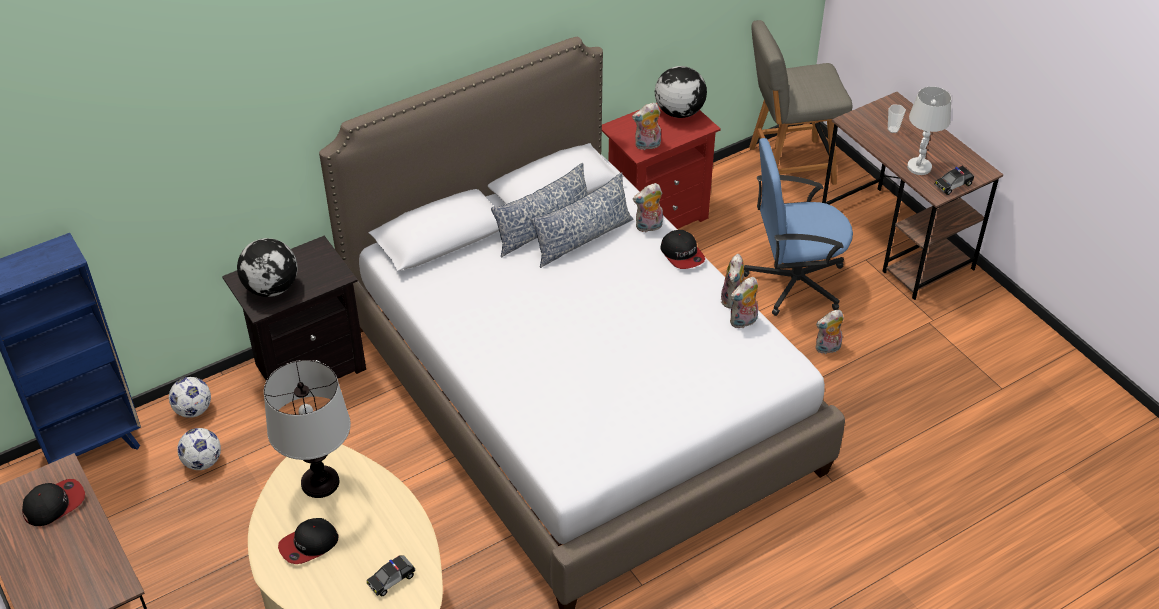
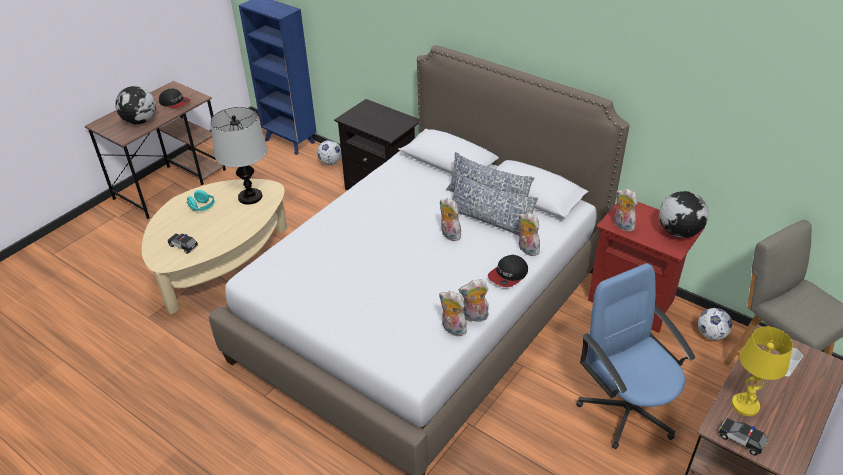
camera: 70 degrees right, 5 degrees down
football [177,428,221,470] -> football moved to [698,308,732,340]
globe [237,238,298,297] -> globe moved to [115,86,156,124]
cap [278,518,339,564] -> turquoise headphones [186,190,215,211]
plush toy [816,310,844,354] -> plush toy moved to [440,198,461,241]
white table lamp [907,86,951,175] -> yellow table lamp [732,326,793,416]

